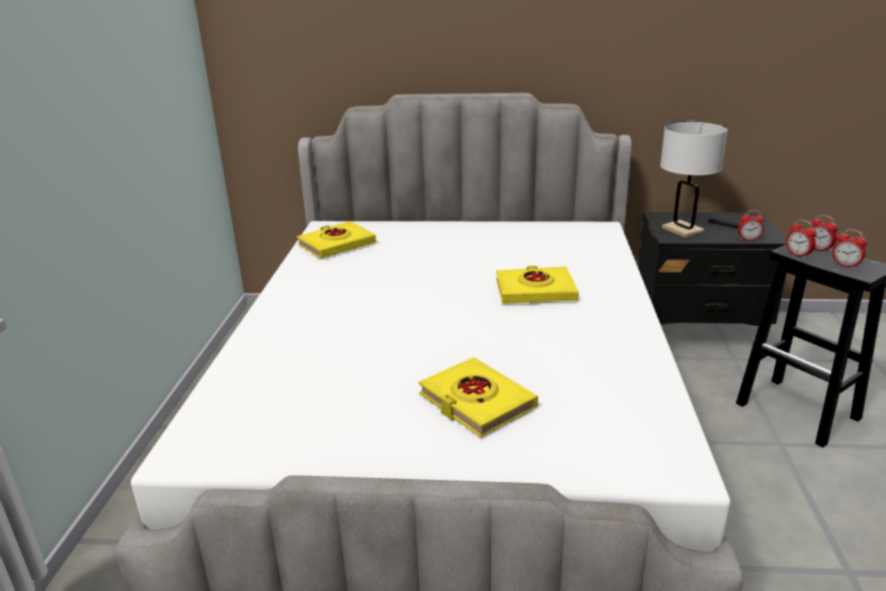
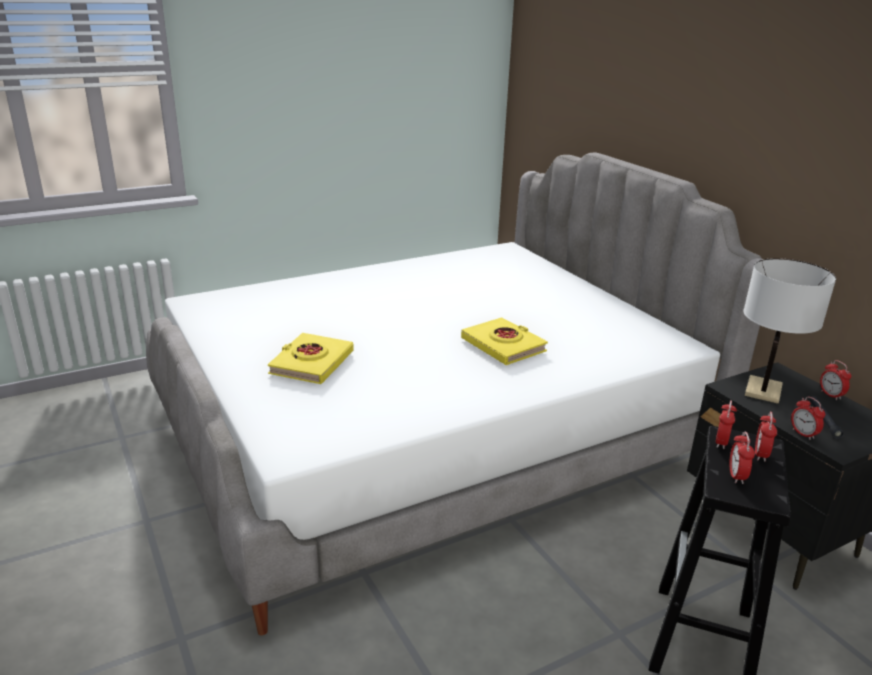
camera: 55 degrees right, 0 degrees up
yellow book [297,221,376,259] -> none
none -> alarm clock [820,360,851,400]

